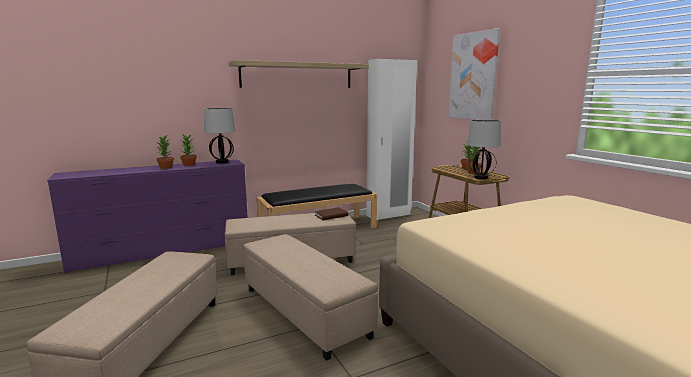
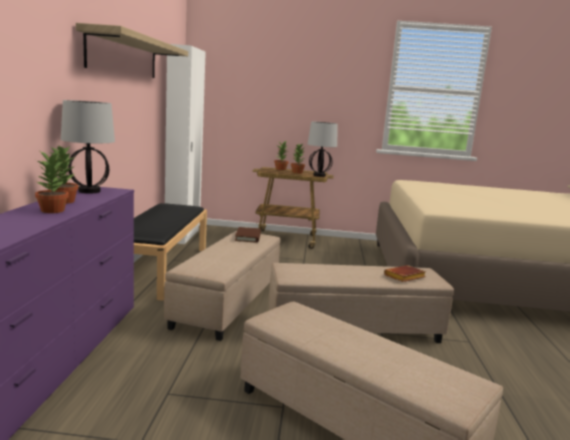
camera: 60 degrees left, 0 degrees up
picture [448,28,500,120] -> none
none -> brown book [384,265,426,282]

